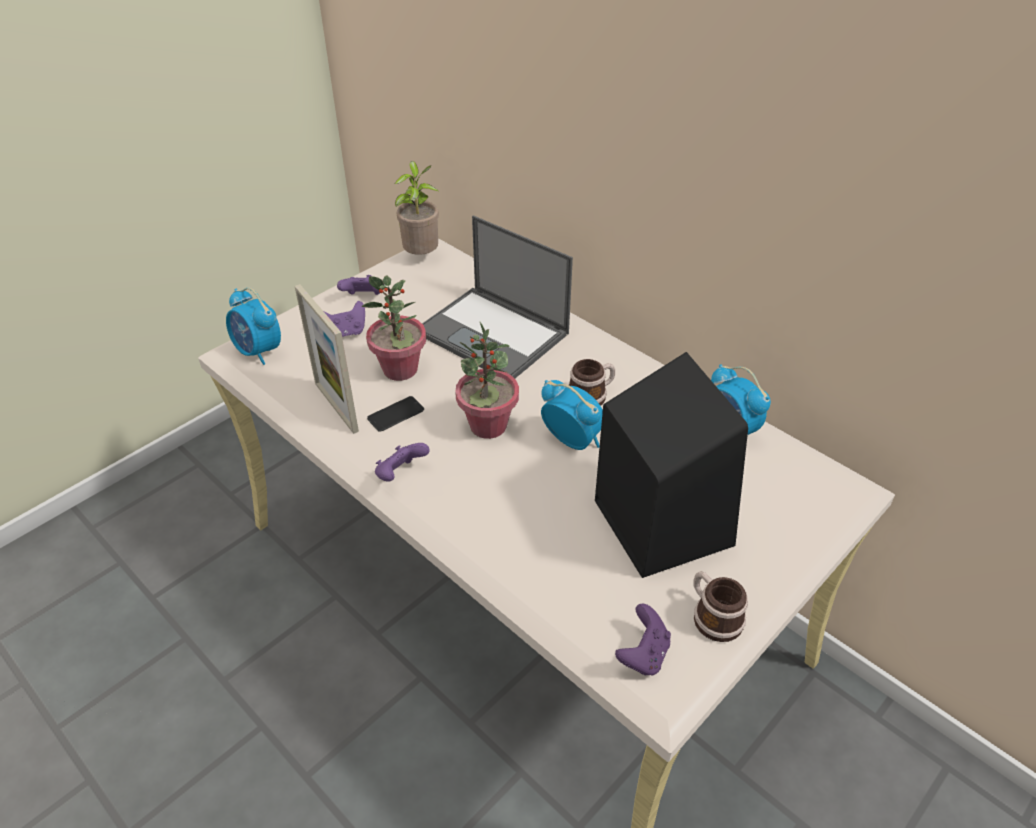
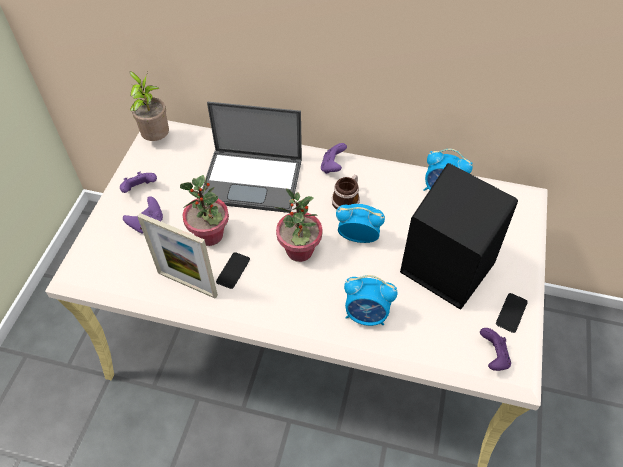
camera: 30 degrees left, 10 degrees up
alarm clock [226,288,281,365] -> alarm clock moved to [344,275,397,326]
purple game controller [375,443,430,482] -> purple game controller moved to [321,143,347,174]
mug [693,571,748,642] -> phone [496,293,528,333]

